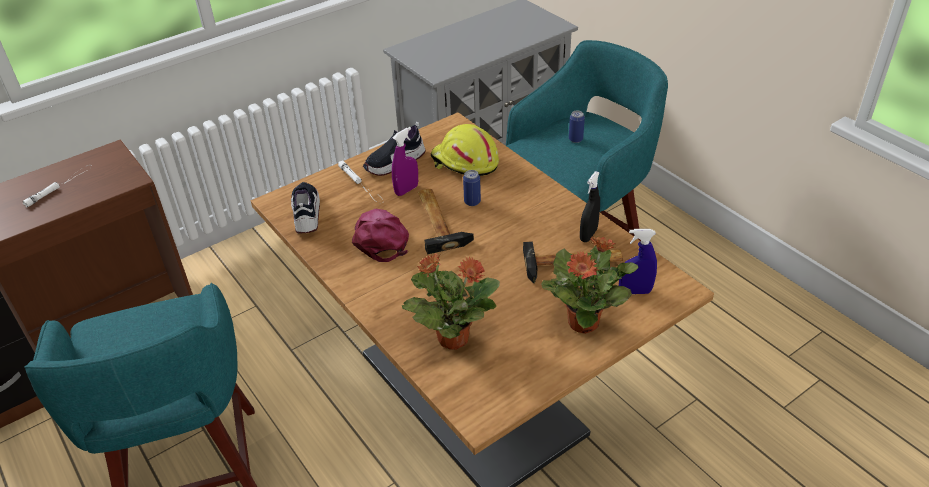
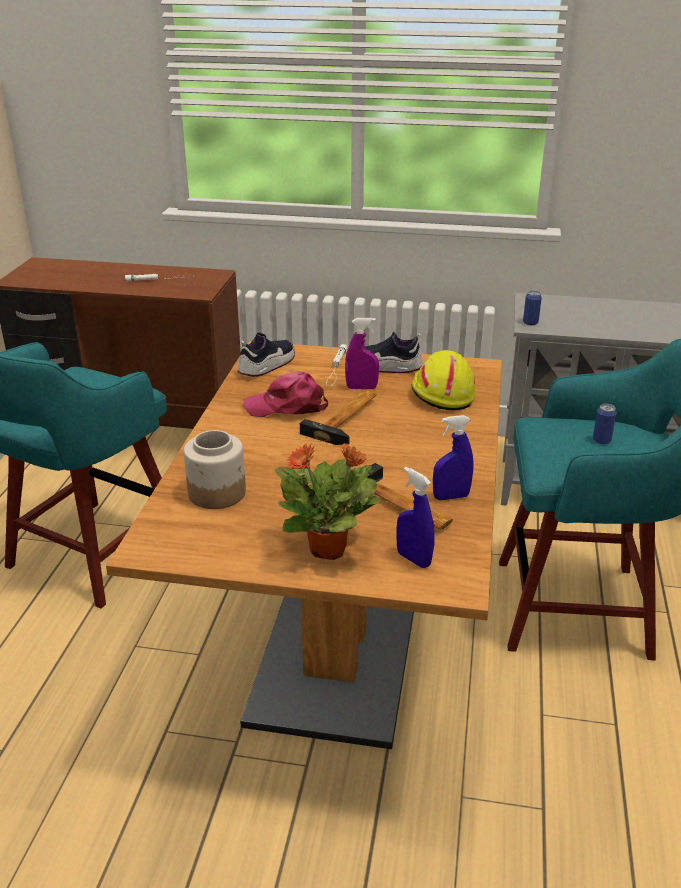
camera: 45 degrees right, 10 degrees down
pink cap [352,209,409,262] -> pink cap turned 120 degrees counterclockwise [244,372,328,417]
potted plant [402,253,500,350] -> jar [184,430,246,509]
can [463,170,481,206] -> can moved to [523,290,542,325]
black spray bottle [580,171,600,242] -> blue spray bottle [433,415,474,500]

